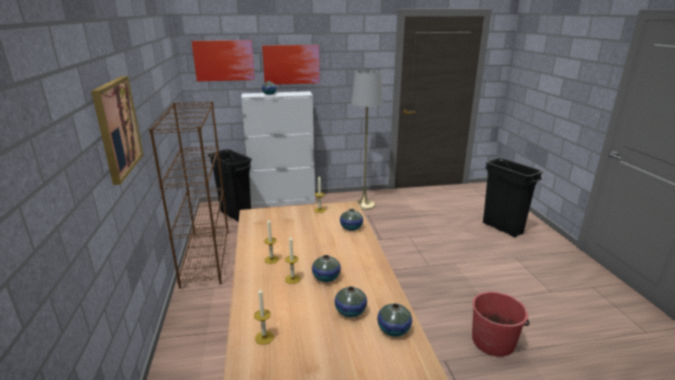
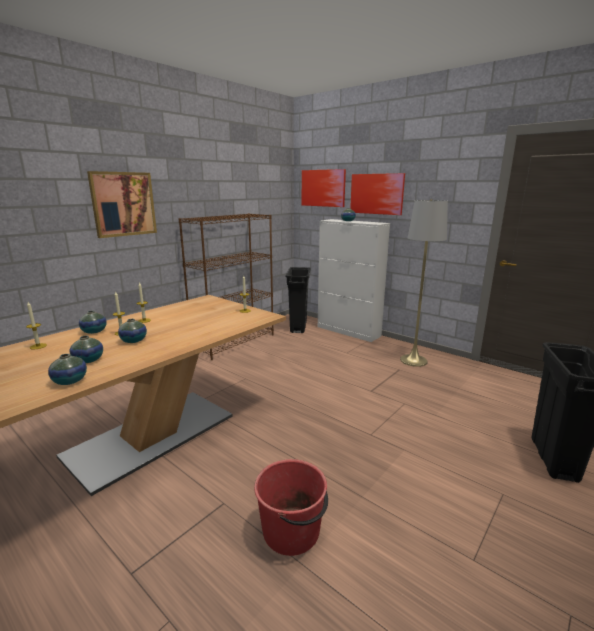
camera: 50 degrees right, 5 degrees down
vase [340,209,363,231] -> vase moved to [79,311,107,334]

